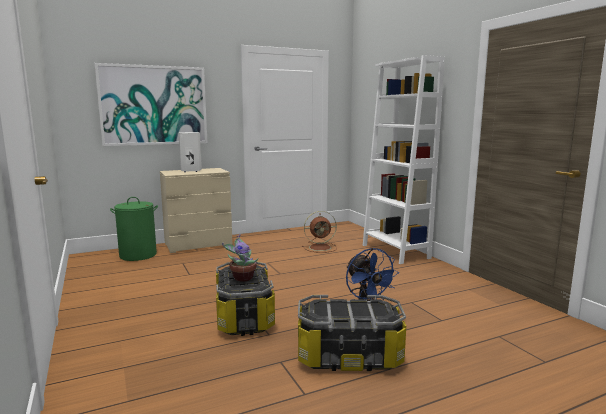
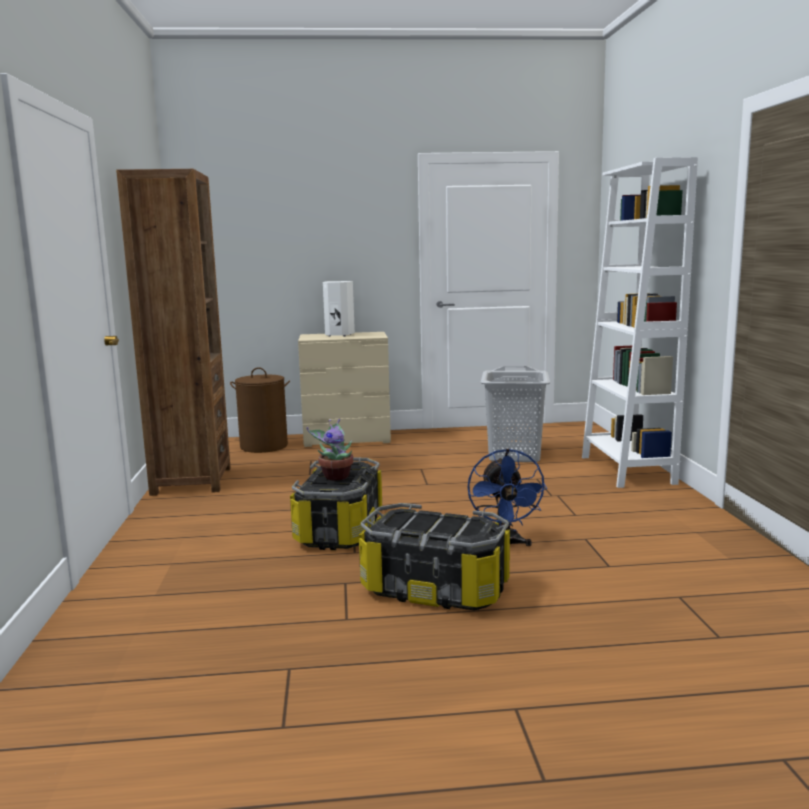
camera: 20 degrees right, 0 degrees up
picture [95,63,207,146] -> none
green laundry basket [110,197,158,261] -> brown laundry basket [230,367,290,453]
brown fan [302,211,337,253] -> grey laundry basket [481,366,550,462]
none -> brown bookcase [116,169,231,496]

